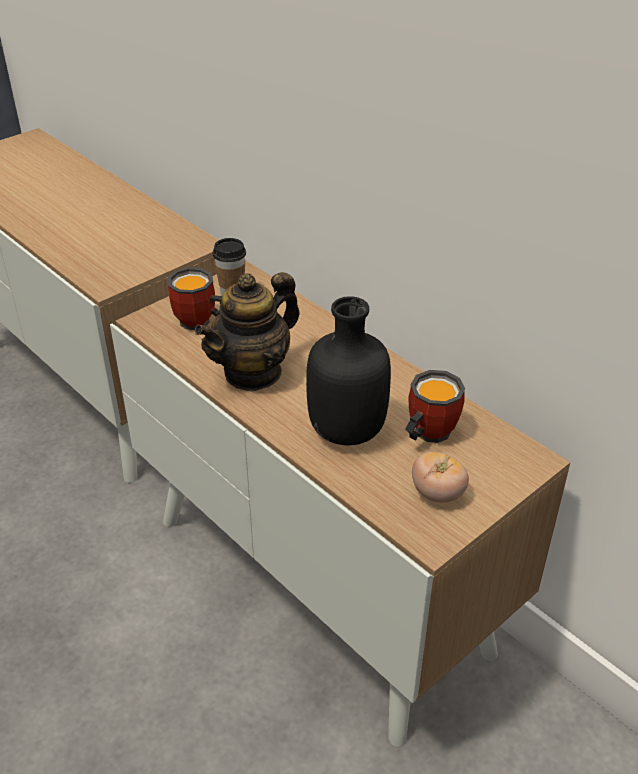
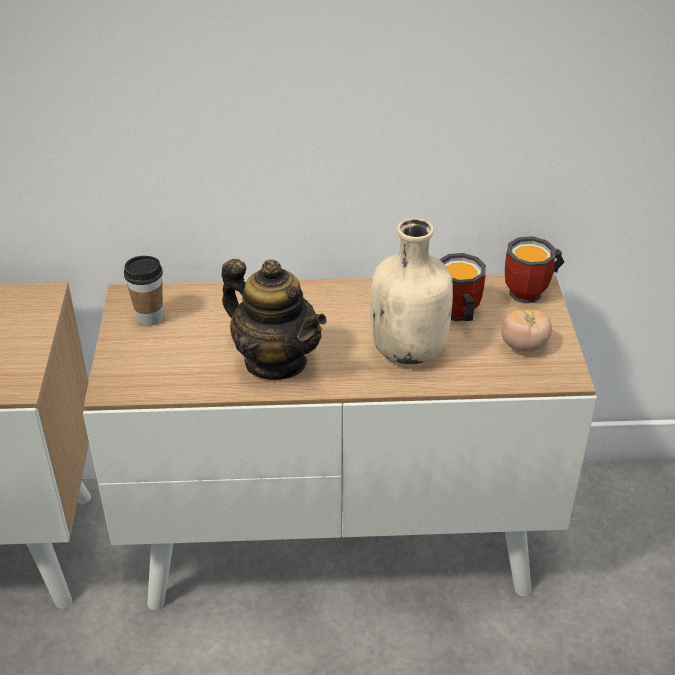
camera: 50 degrees left, 0 degrees up
mug [167,267,222,330] -> mug moved to [505,236,564,303]
teapot [194,272,300,392] -> teapot turned 45 degrees counterclockwise [222,259,327,380]
black bottle [306,296,391,445] -> beige bottle [370,218,453,364]

